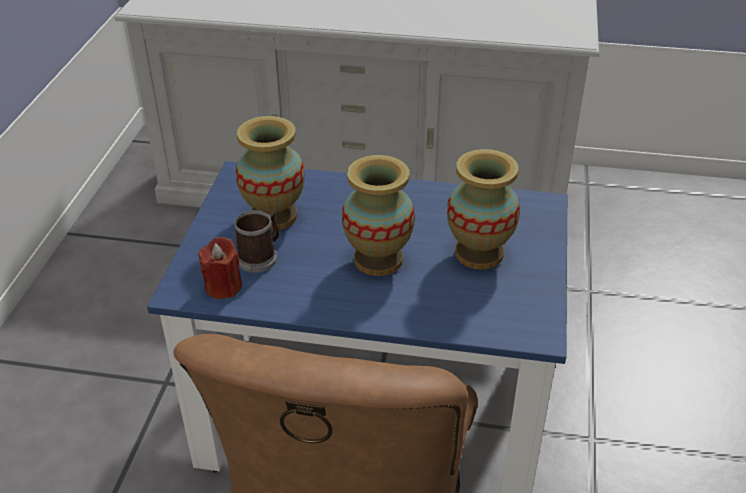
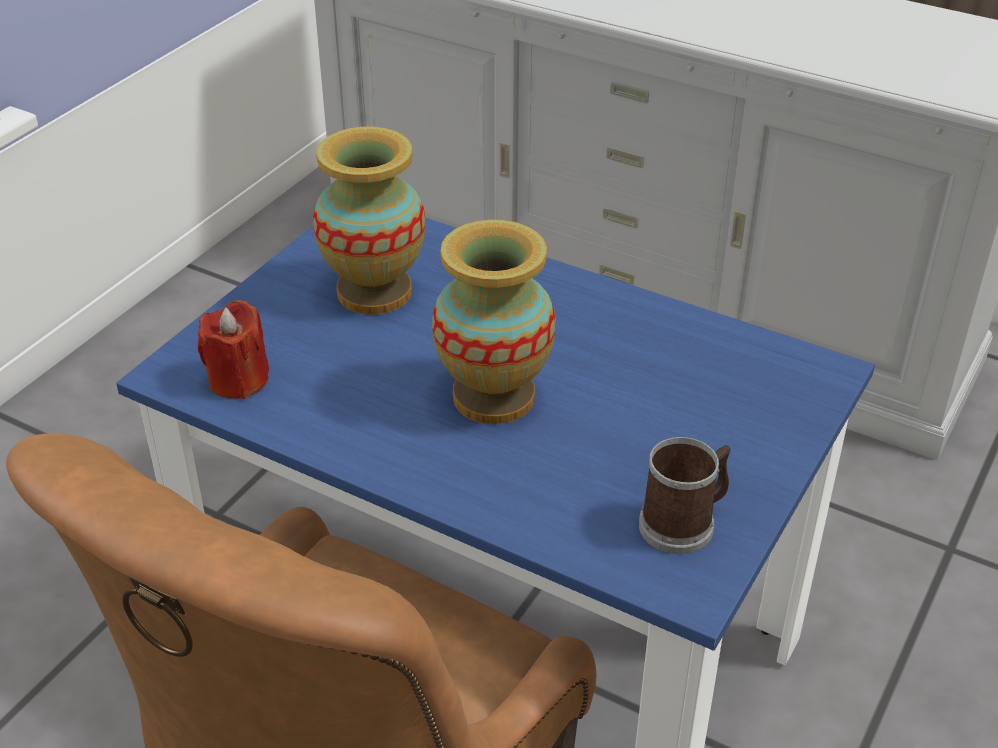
camera: 20 degrees right, 0 degrees up
mug [234,210,279,273] -> mug moved to [639,437,731,554]
vase [447,149,520,269] -> none

